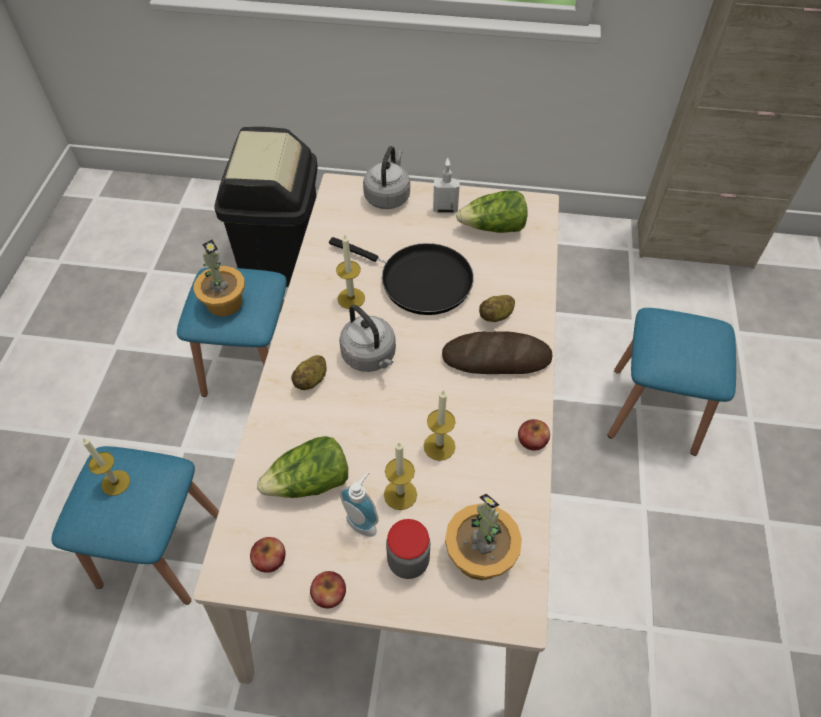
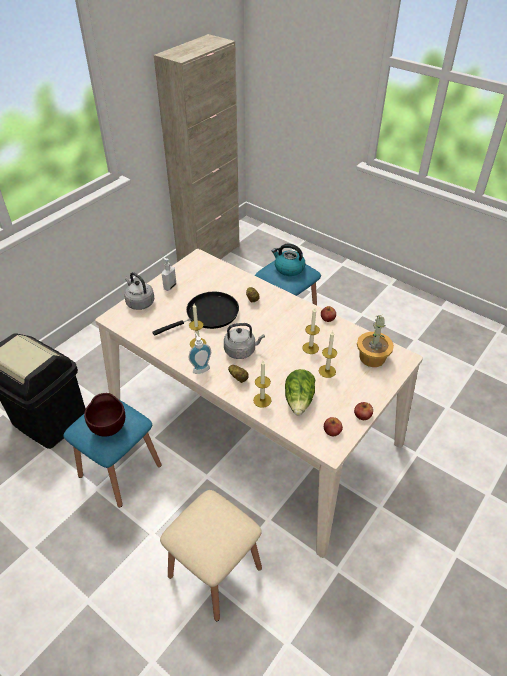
camera: 60 degrees left, 10 degrees down
blue stool [51,446,219,605] -> beige stool [160,490,262,621]
candle [83,438,130,496] -> candle moved to [253,360,272,408]
potted plant [193,240,245,316] -> brown bowl [84,393,125,437]
soap dispenser [340,472,379,537] -> soap dispenser moved to [189,332,211,374]
jar [386,519,430,579] -> none
bread [442,331,552,374] -> none
lettuce [456,190,528,233] -> none
none -> kettle [272,244,305,276]

